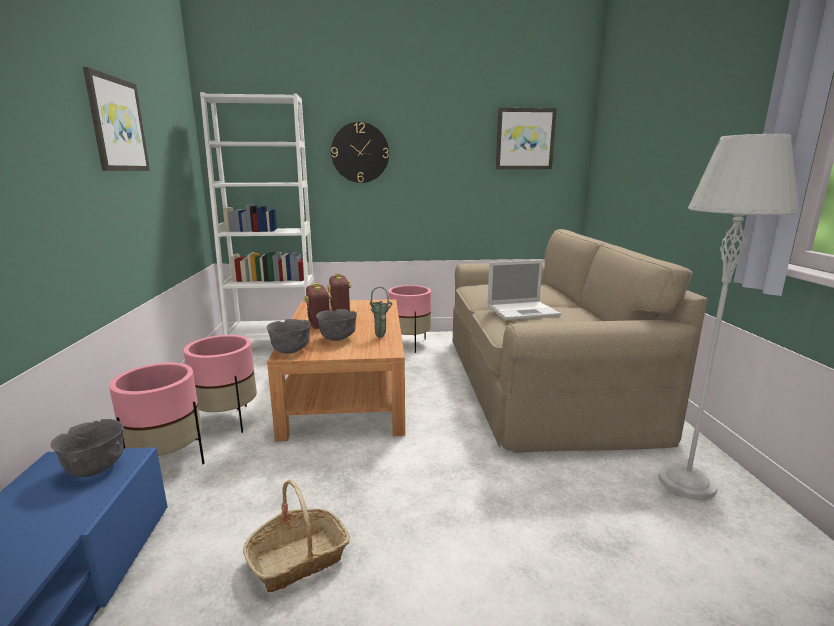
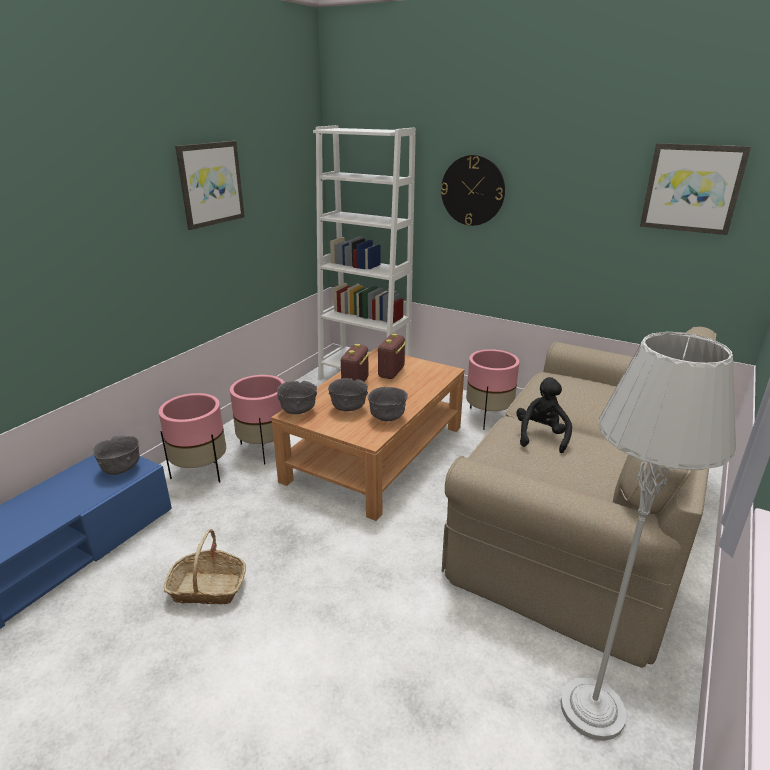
camera: 35 degrees right, 10 degrees up
green vase [370,287,392,338] -> grey bowl [368,387,408,421]
laptop [488,260,561,320] -> black plush toy [516,377,572,453]

